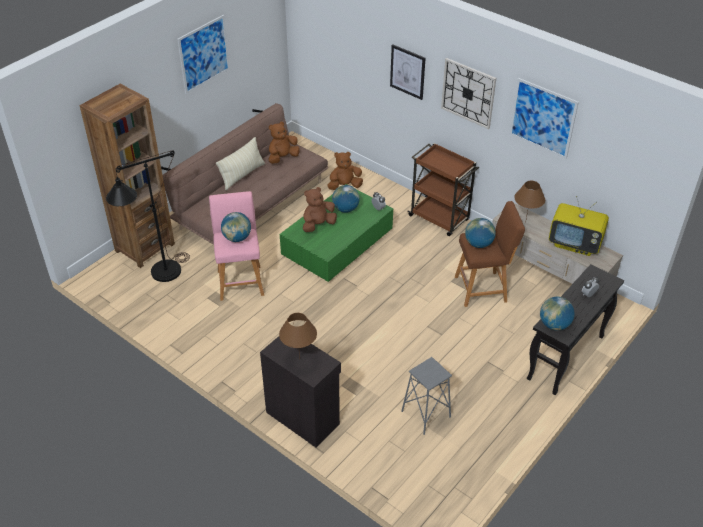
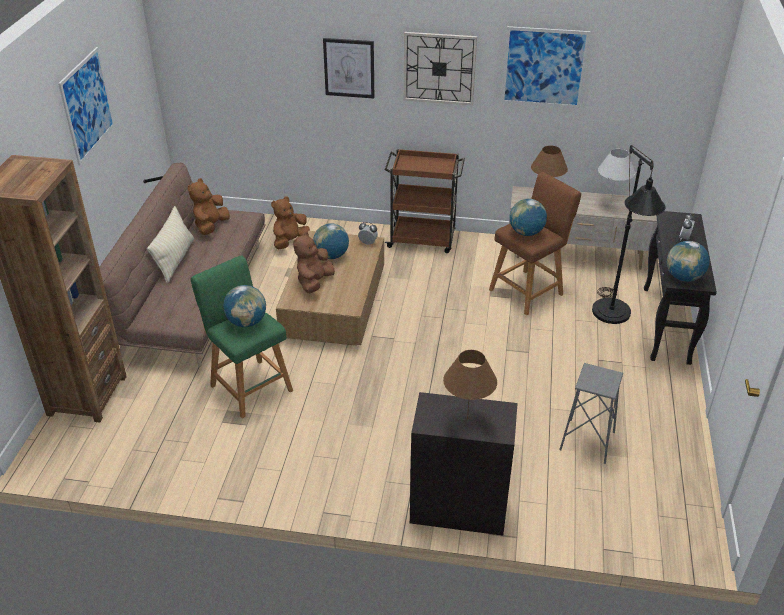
camera: 30 degrees left, 5 degrees down
black floor lamp [106,150,190,282] -> black floor lamp moved to [592,145,666,324]
pink stool [209,191,264,301] -> green stool [191,255,293,418]
green coffee table [280,184,393,282] -> brown coffee table [276,231,384,346]
television [549,196,609,256] -> white table lamp [598,149,635,201]

